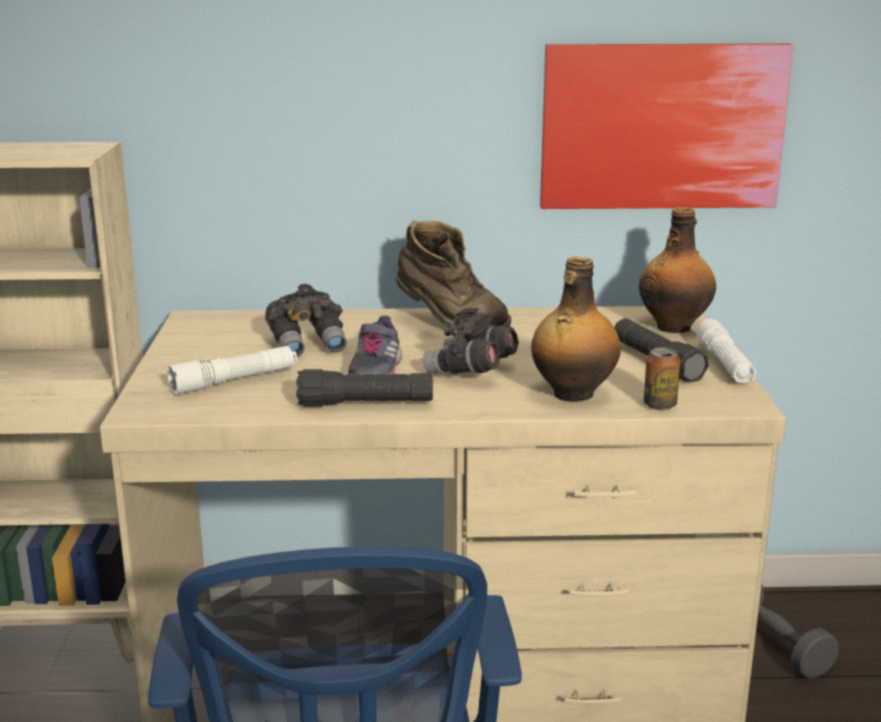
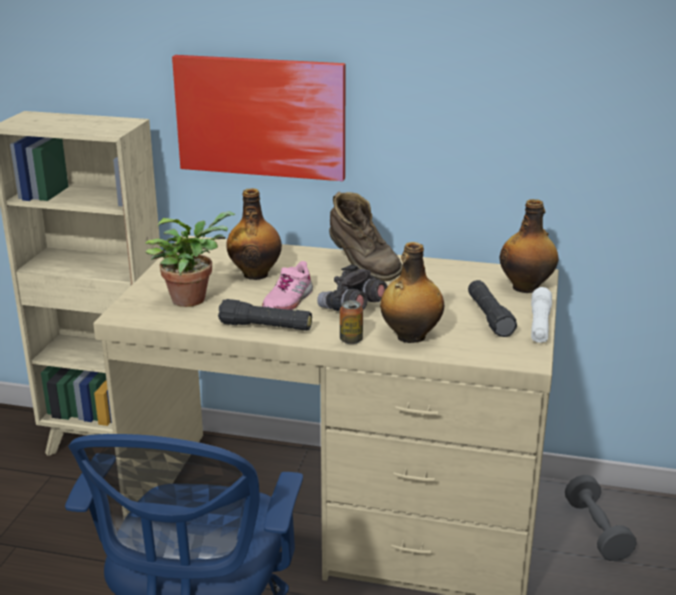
camera: 15 degrees right, 5 degrees up
white flashlight [167,346,297,395] -> potted plant [145,211,236,307]
grey binoculars [265,284,347,358] -> bottle [226,188,282,280]
grey shoe [348,316,402,375] -> pink shoe [262,261,313,310]
picture [540,44,794,209] -> picture moved to [172,55,346,181]
can [644,347,680,410] -> can moved to [340,300,363,344]

